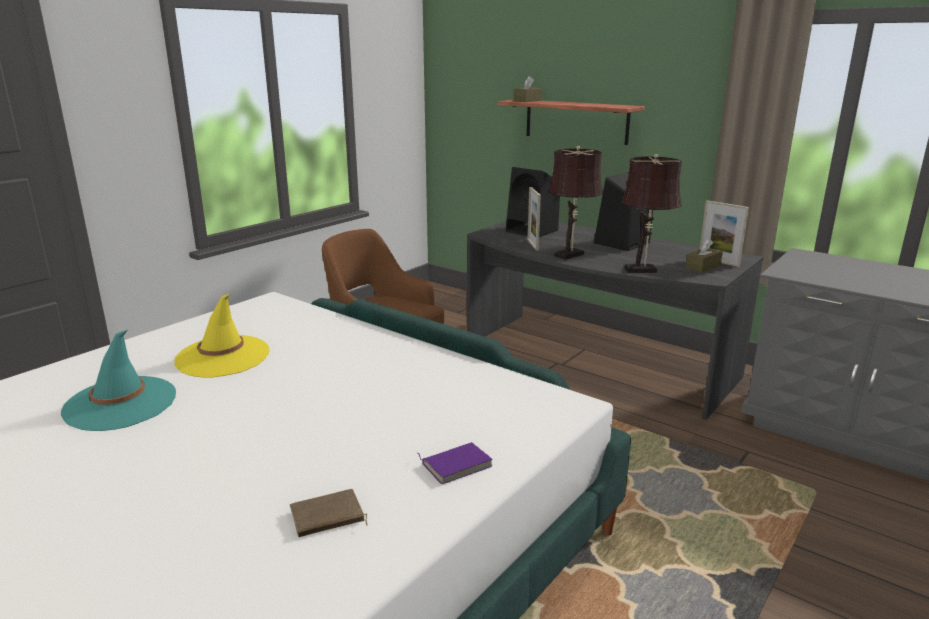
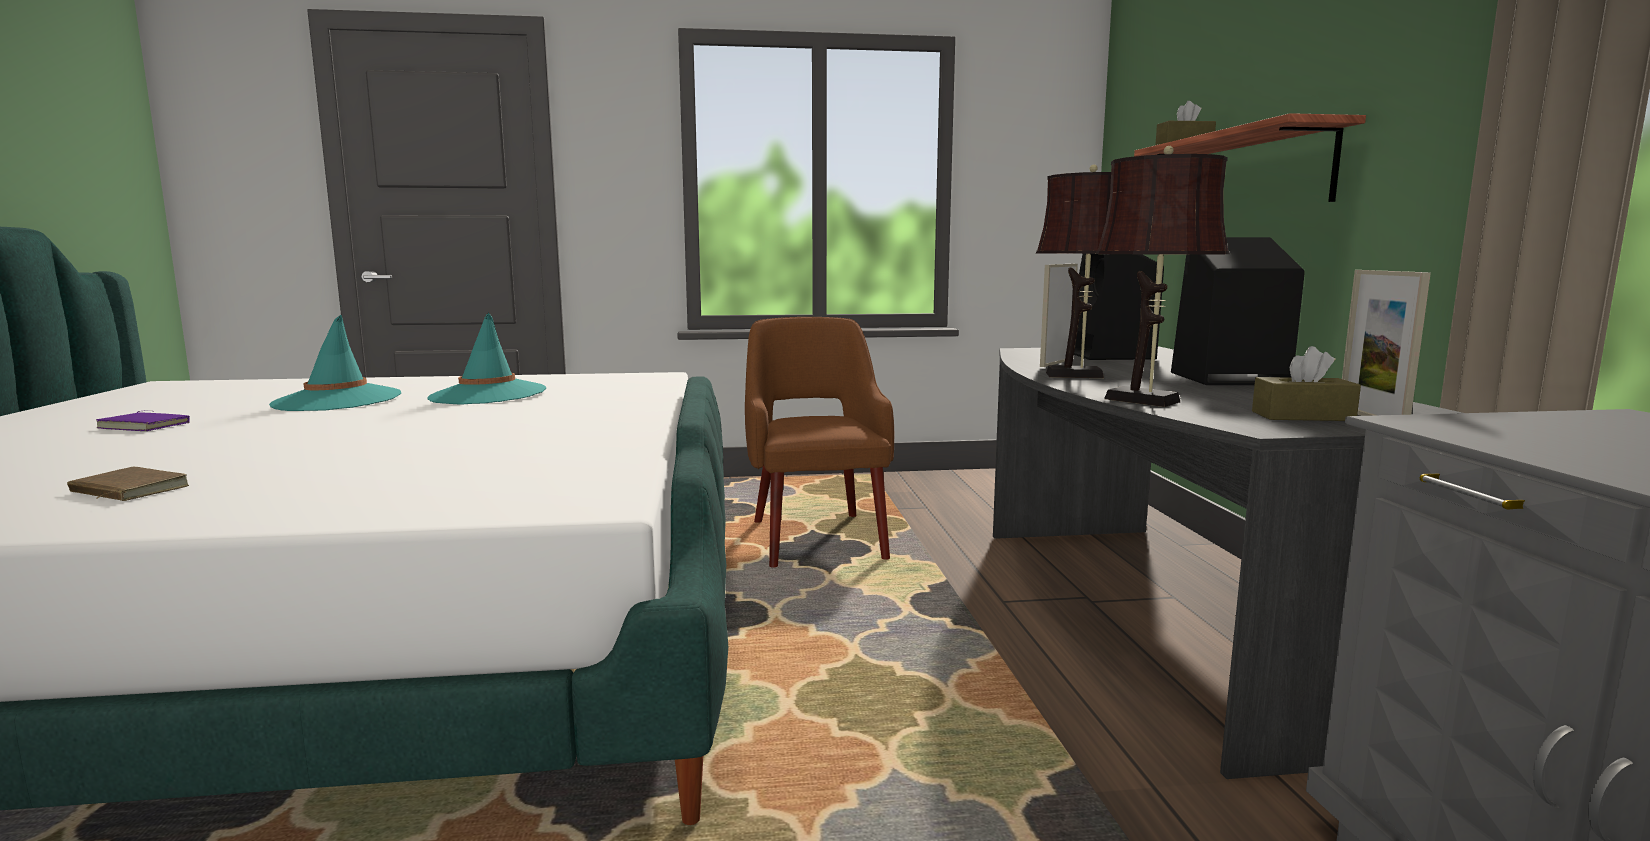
camera: 45 degrees right, 10 degrees down
yellow hat [174,294,270,377] -> turquoise hat [428,313,547,405]
purple book [418,442,493,484] -> purple book moved to [96,411,190,431]

